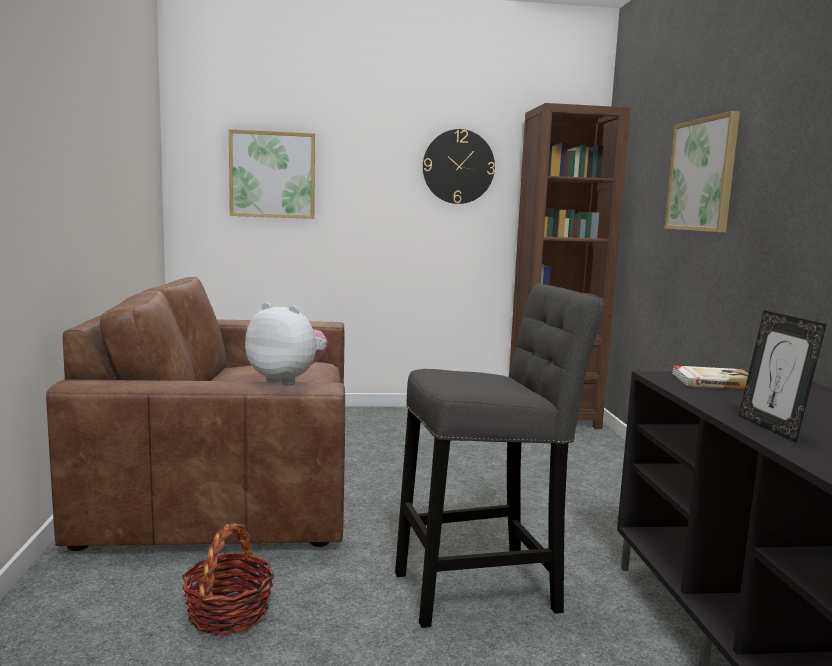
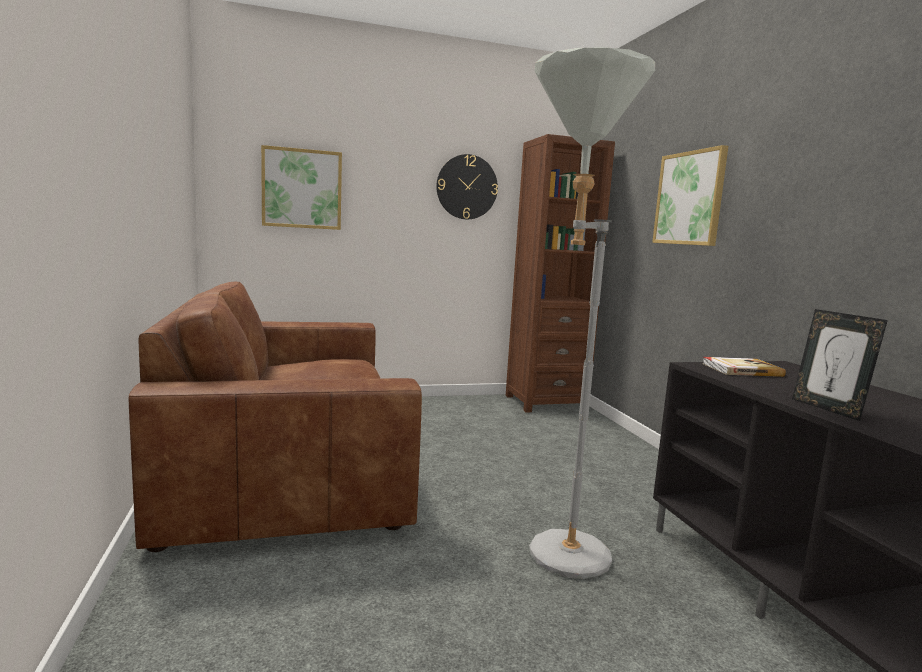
camera: 10 degrees left, 0 degrees up
basket [182,523,274,635] -> none
plush toy [245,302,327,386] -> none
grey stool [395,284,605,628] -> grey floor lamp [529,47,655,579]

